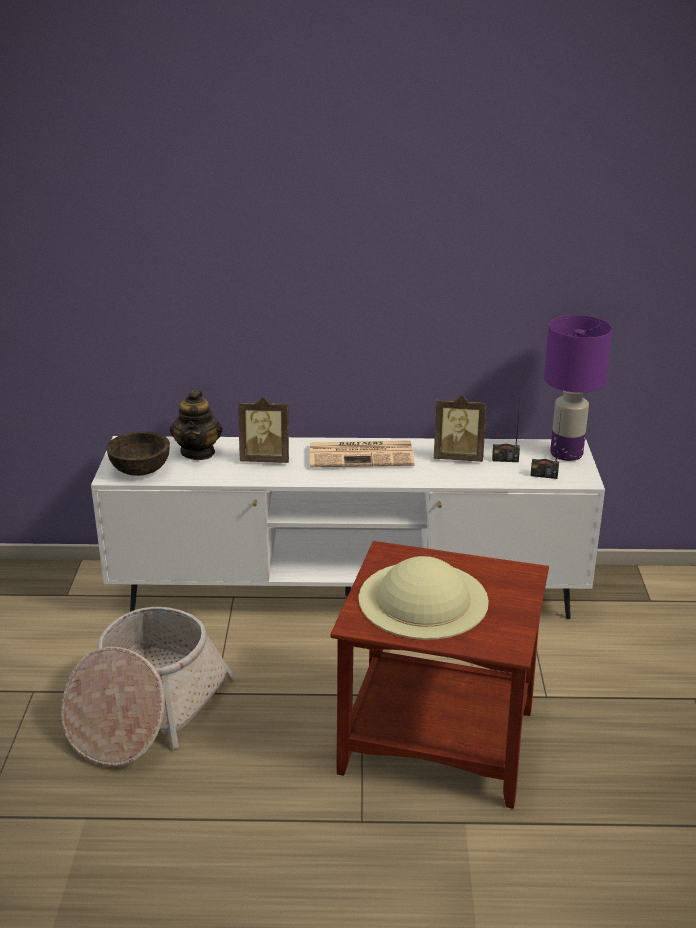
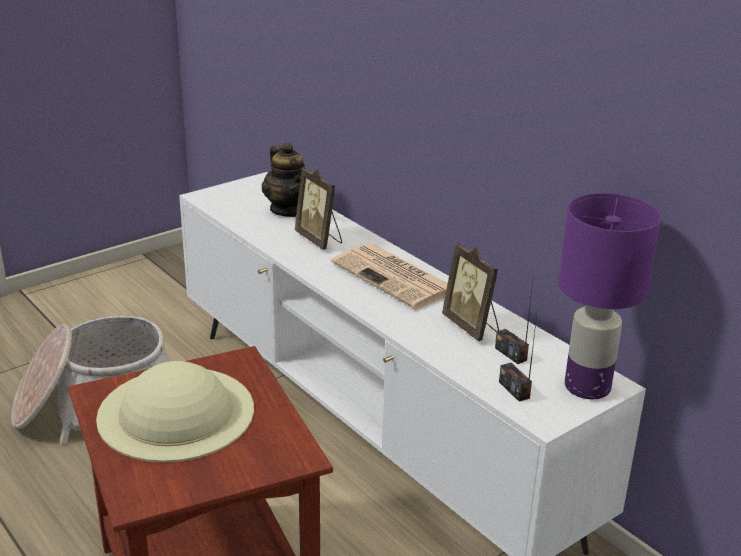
camera: 50 degrees right, 0 degrees up
brown bowl [106,431,170,476] -> none
teapot [170,390,222,460] -> teapot turned 75 degrees counterclockwise [262,142,305,217]

